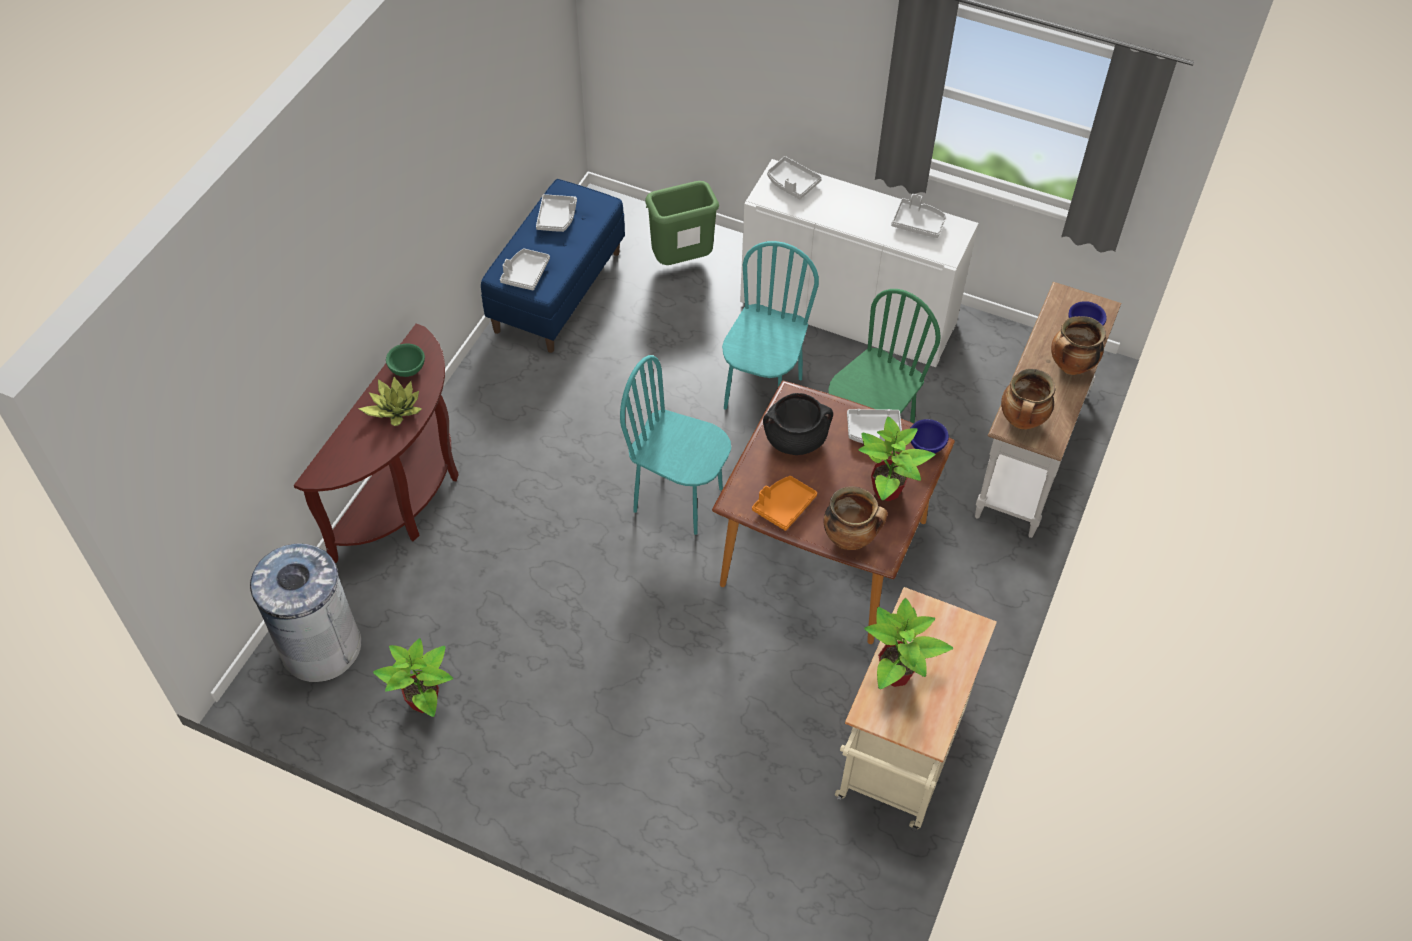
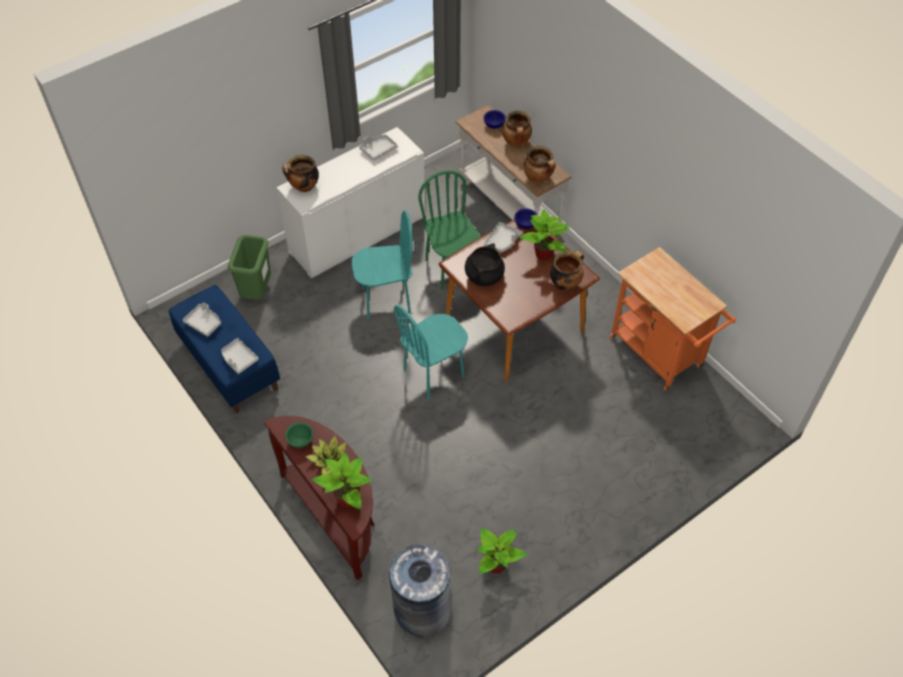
camera: 60 degrees left, 0 degrees up
turquoise chair [722,241,819,410] -> turquoise chair turned 120 degrees clockwise [352,210,413,319]
orange tray [752,476,817,531] -> none
grey tray [767,156,822,199] -> cooking pot [282,155,319,192]
beige cart [835,587,997,831] -> orange cart [609,247,736,391]
potted plant [864,598,953,689] -> potted plant moved to [312,453,372,509]

